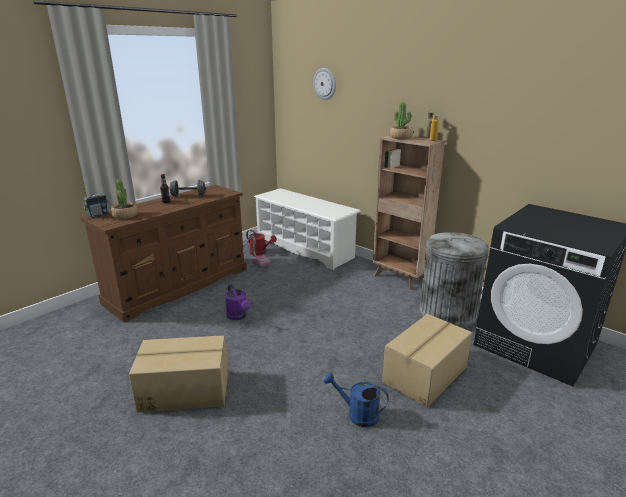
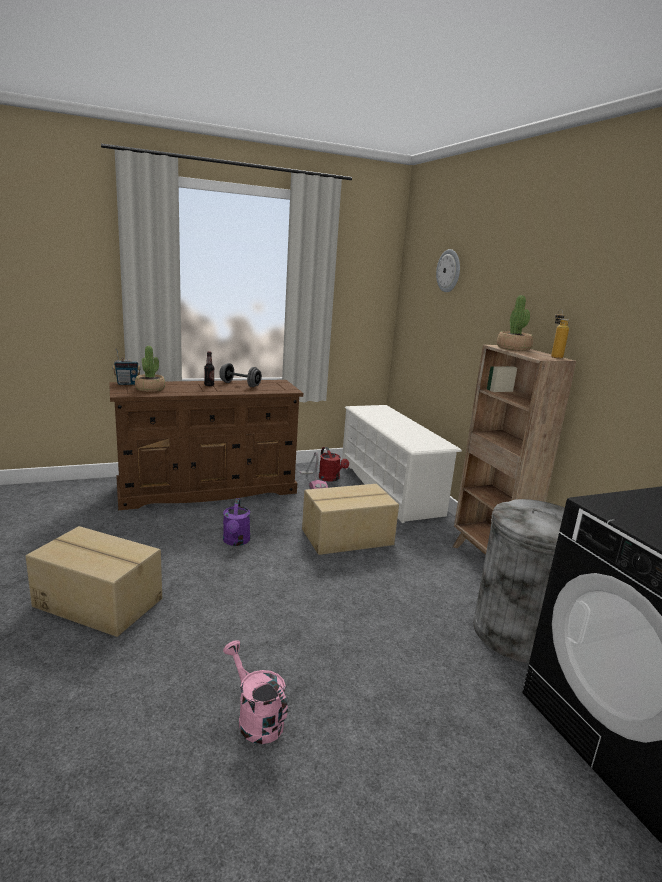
camera: 25 degrees right, 5 degrees down
blue watering can [324,372,389,427] -> pink watering can [223,640,288,744]
cardboard box [382,314,472,407] -> cardboard box moved to [302,484,399,555]

